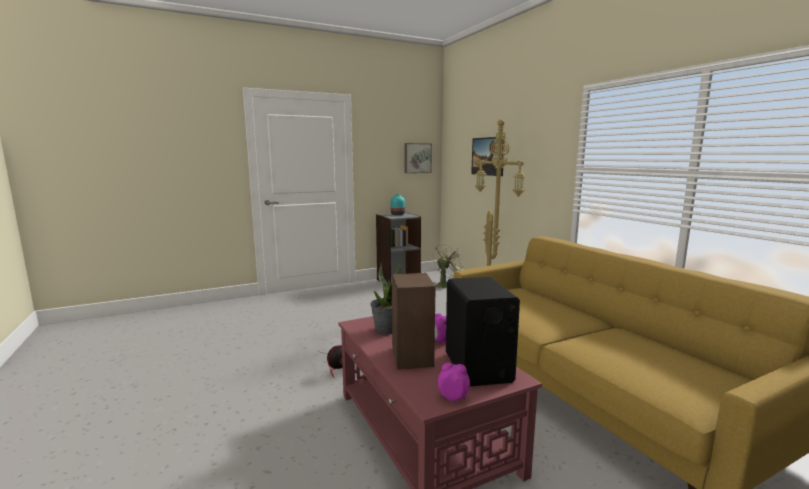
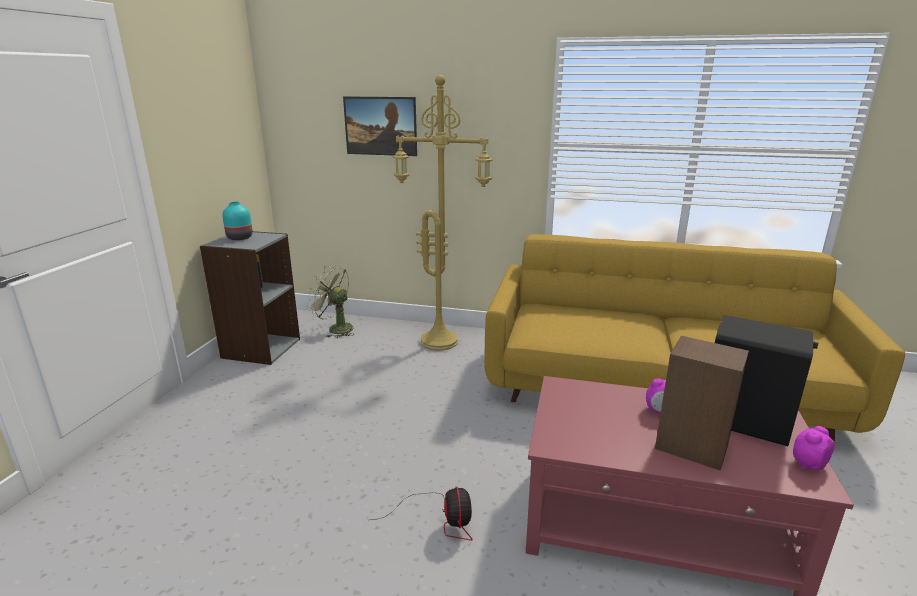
camera: 50 degrees left, 10 degrees up
potted plant [370,262,402,335] -> none
picture [404,143,432,173] -> none
green fan [433,243,464,288] -> green fan turned 60 degrees counterclockwise [307,266,354,338]

